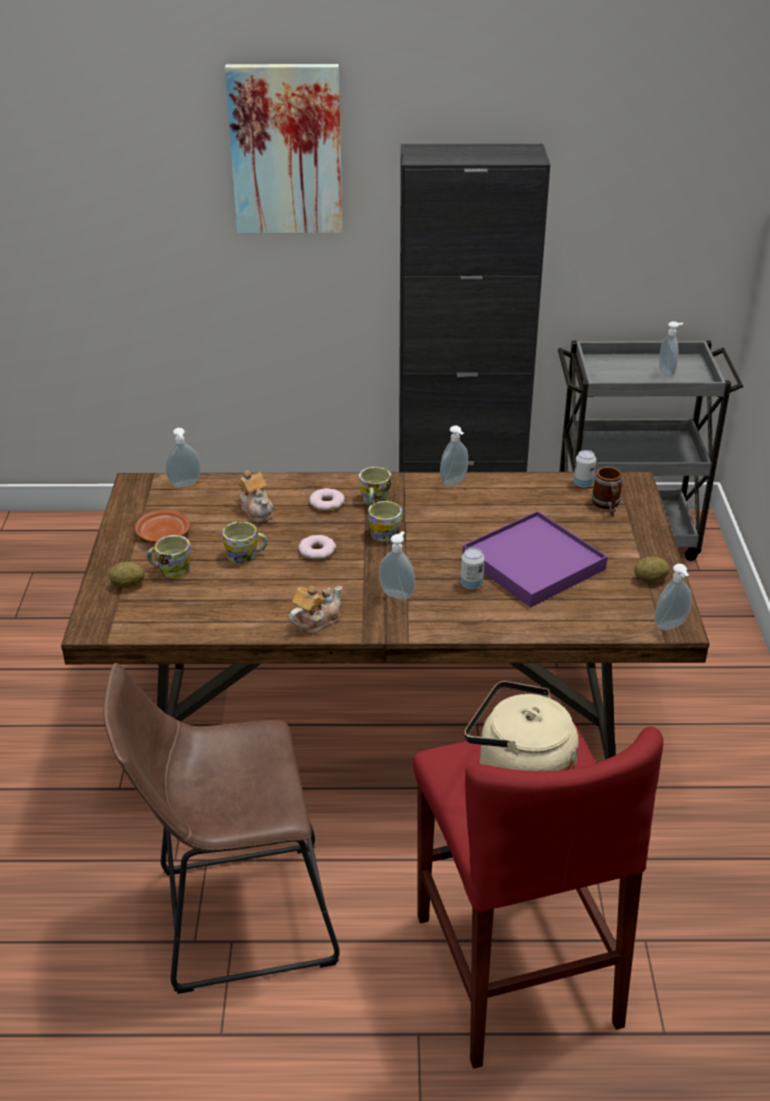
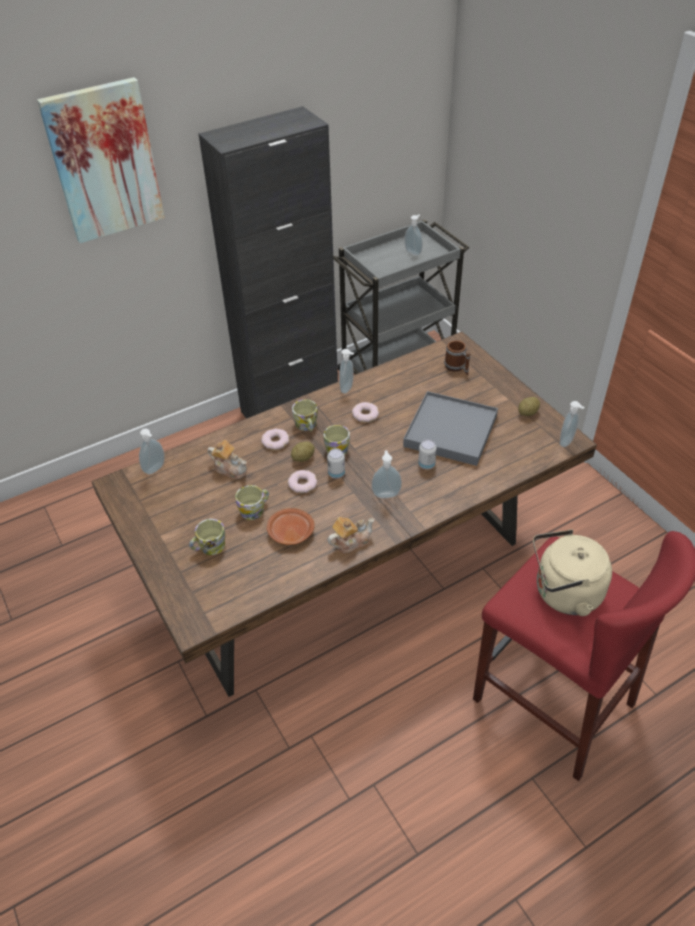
camera: 30 degrees left, 10 degrees up
brown stool [104,663,340,994] -> none
potato [108,562,145,588] -> potato moved to [291,441,315,462]
brown plate [135,510,190,543] -> brown plate moved to [267,508,315,545]
teapot [289,586,342,634] -> teapot turned 45 degrees clockwise [327,517,374,553]
purple tray [462,511,608,607] -> grey tray [403,391,498,466]
can [574,450,596,488] -> can moved to [327,448,345,479]
none -> donut [352,402,379,422]

